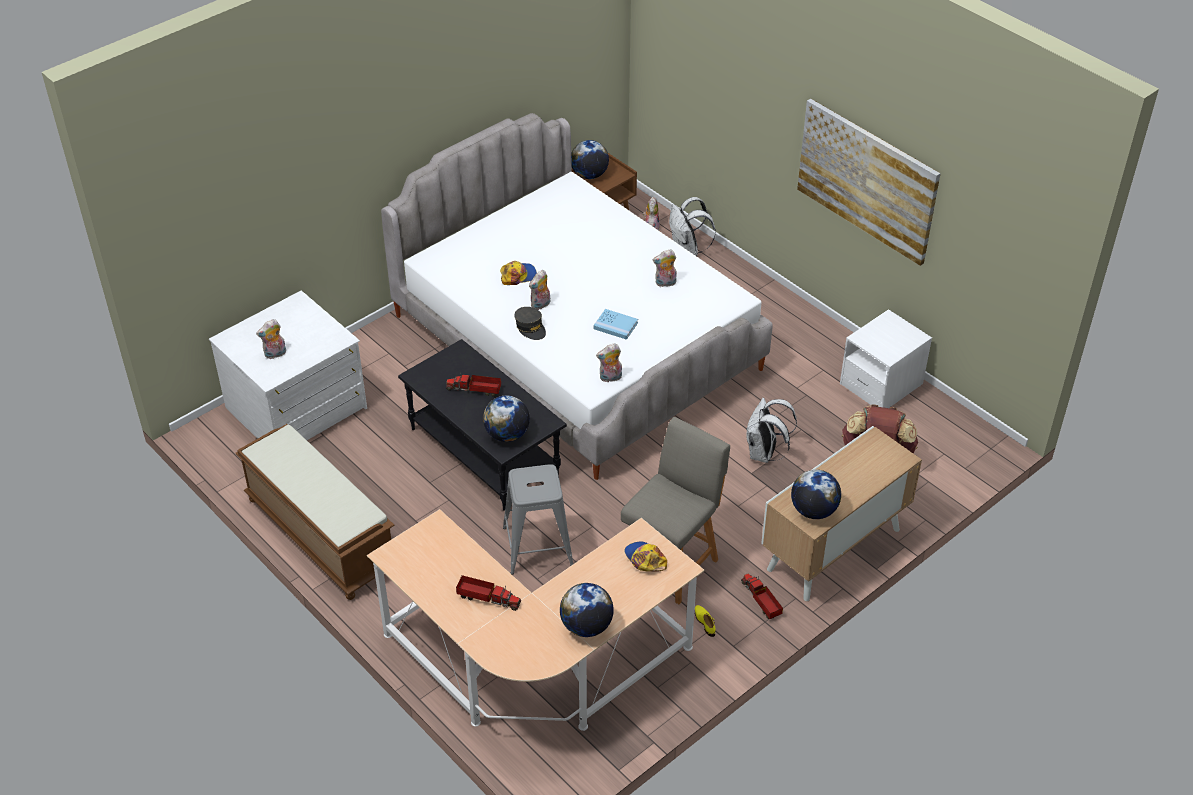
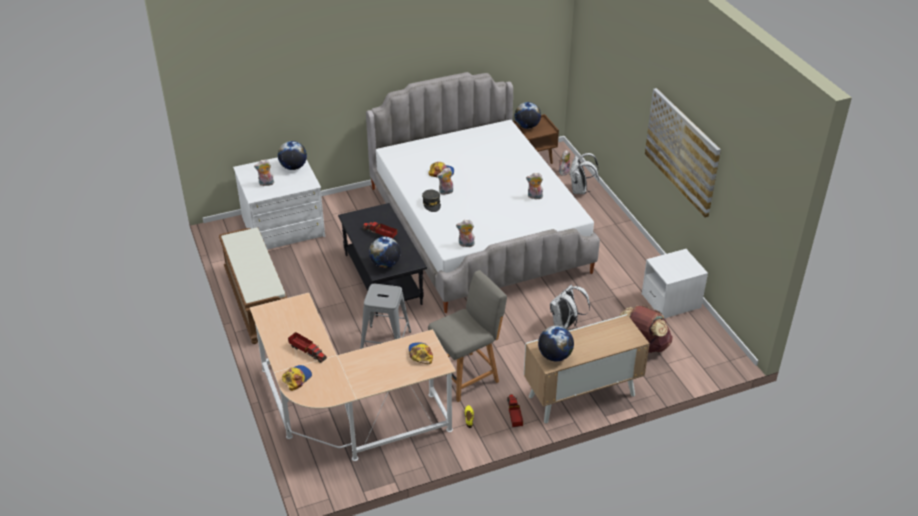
camera: 20 degrees right, 5 degrees down
globe [560,583,614,637] -> globe moved to [278,141,307,170]
blue book [593,309,638,340] -> none
none -> cap [282,365,312,391]

